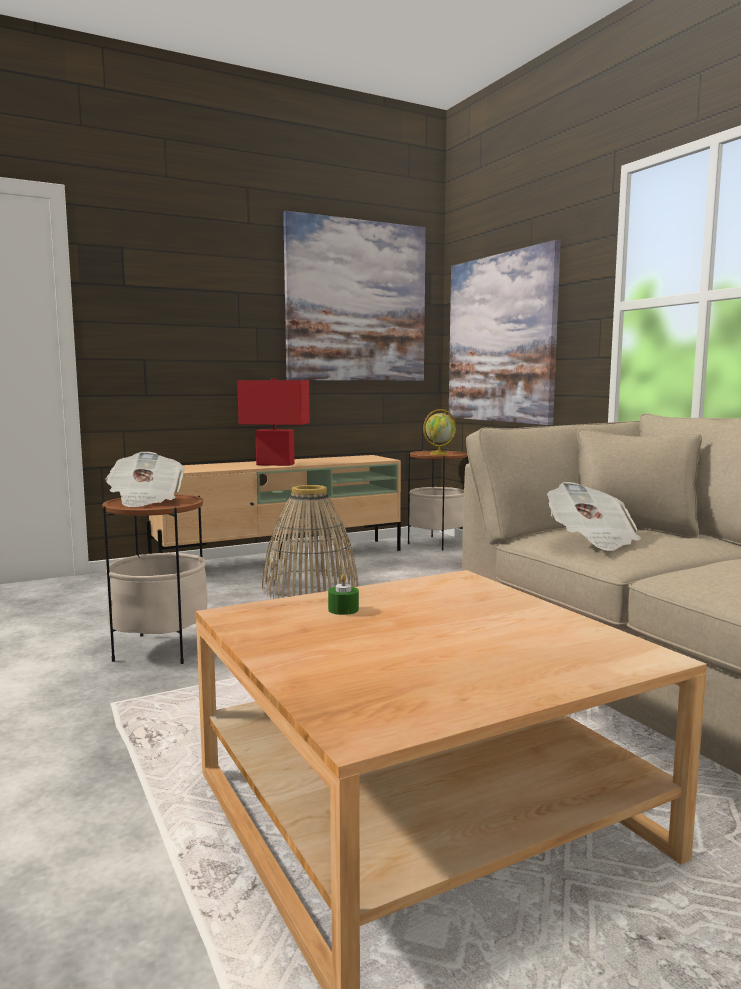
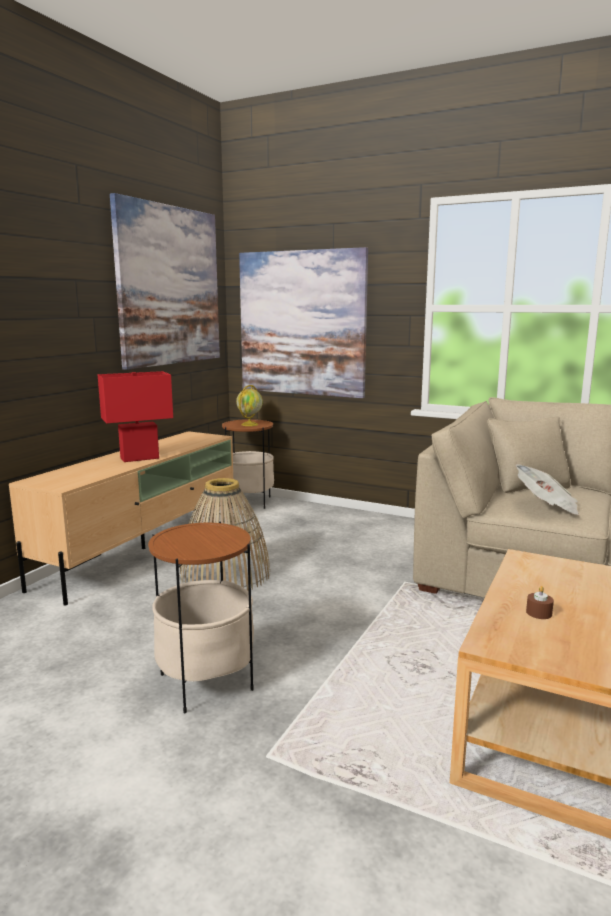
camera: 35 degrees left, 5 degrees up
newspaper [105,452,185,507] -> none
green candle [328,574,359,615] -> brown candle [526,586,554,619]

